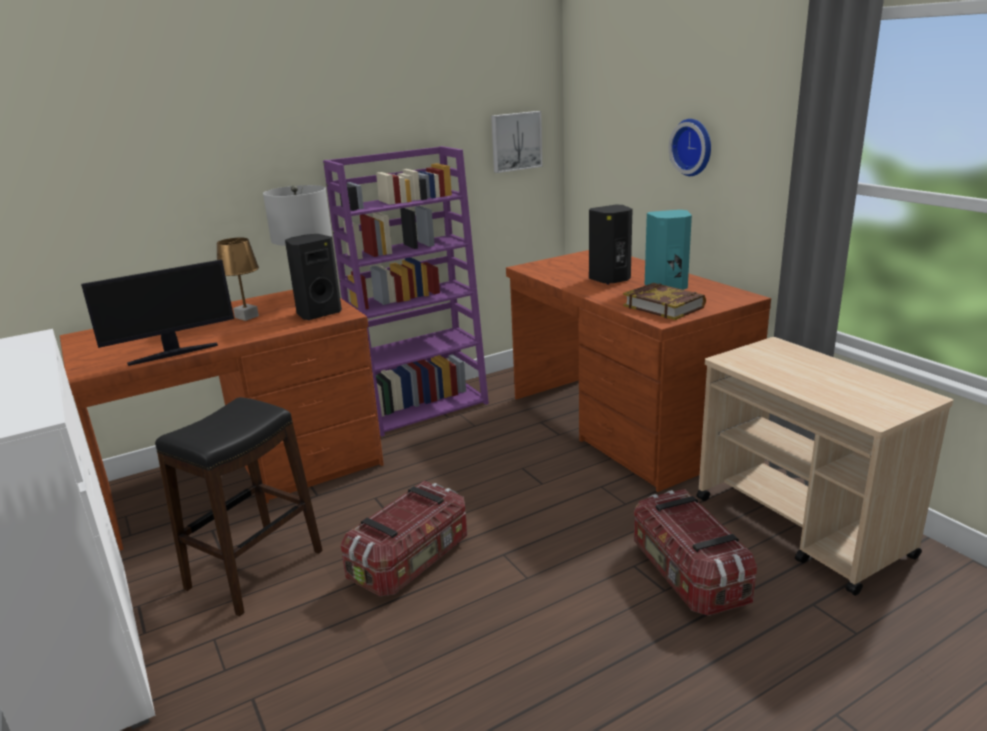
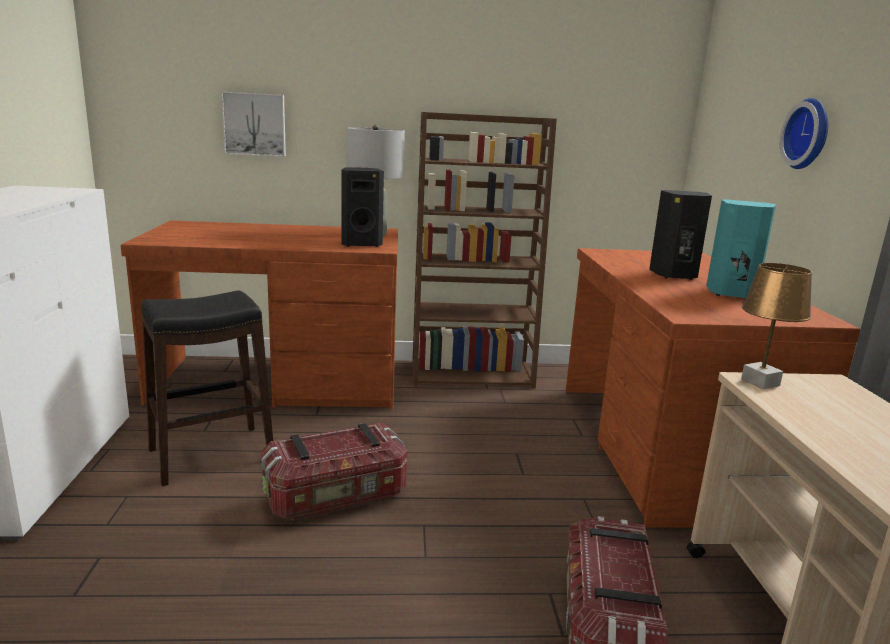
camera: 25 degrees right, 5 degrees down
monitor [81,259,234,366] -> none
brown table lamp [216,238,259,321] -> brown table lamp moved to [741,263,812,389]
purple bookcase [323,146,489,437] -> brown bookcase [412,112,557,388]
picture [491,111,542,173] -> picture moved to [221,92,286,157]
book [623,283,706,320] -> none

